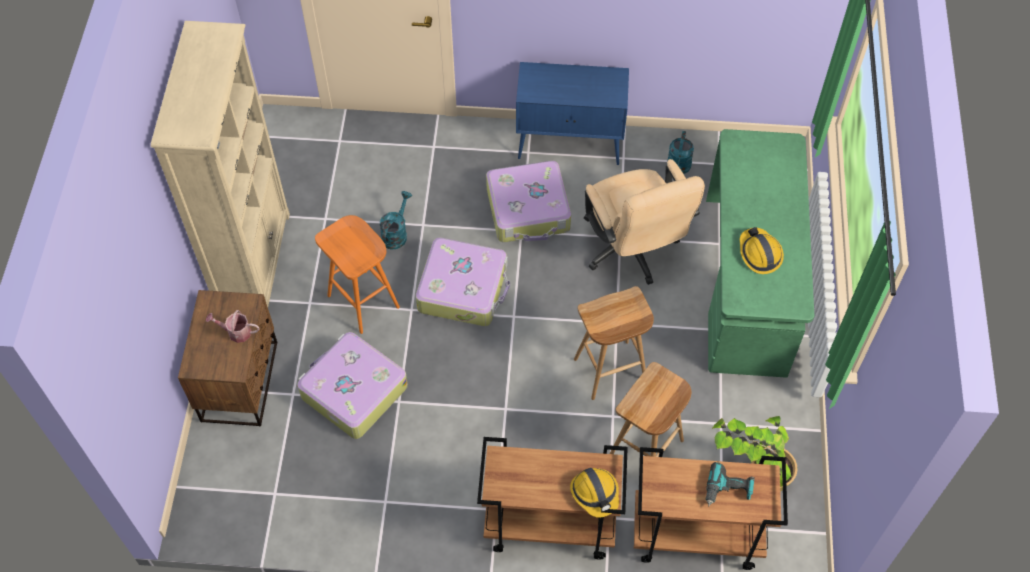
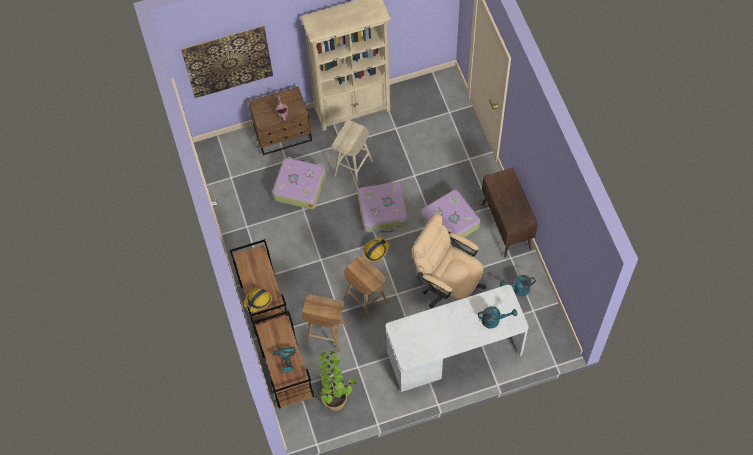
camera: 70 degrees right, 5 degrees up
orange stool [315,215,400,334] -> beige stool [331,120,373,186]
turquoise watering can [380,191,412,249] -> turquoise watering can moved to [478,306,517,328]
blue cabinet [516,62,629,165] -> brown cabinet [482,167,538,257]
beige office chair [584,159,705,285] -> beige office chair turned 75 degrees clockwise [412,214,486,308]
green desk [706,129,814,378] -> white desk [385,285,529,392]
hard hat [740,227,784,274] -> hard hat moved to [363,238,389,262]
none -> picture [181,26,273,98]

